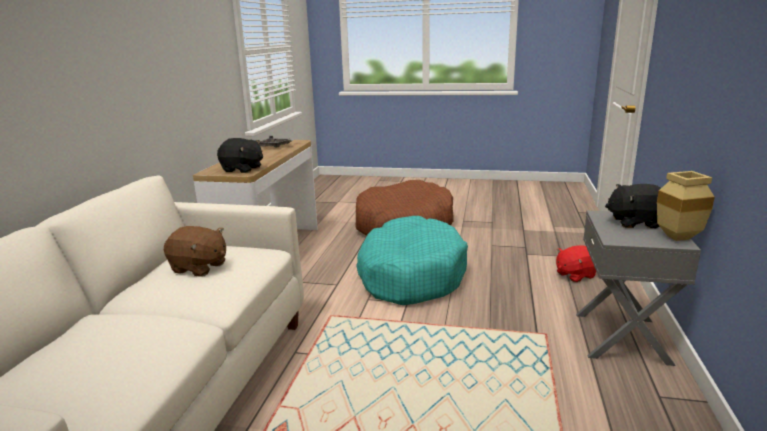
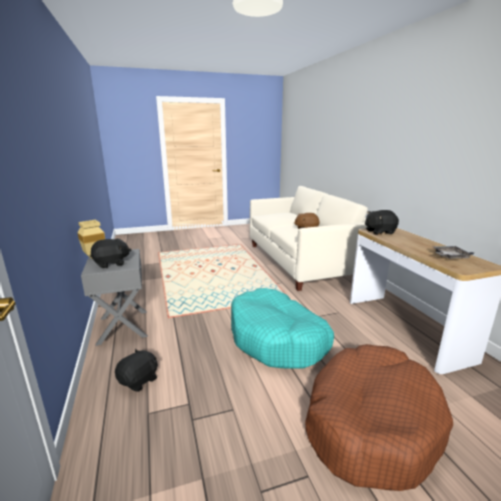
camera: 150 degrees right, 0 degrees up
red plush toy [556,245,596,282] -> black plush toy [115,349,158,392]

